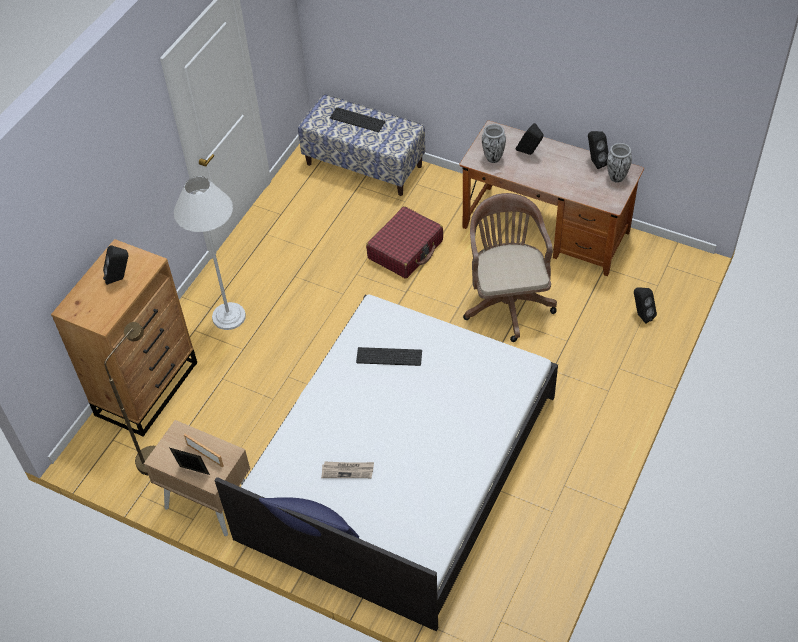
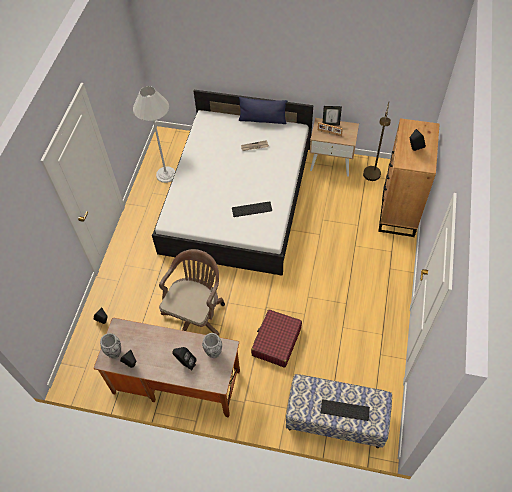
camera: 165 degrees right, 5 degrees up
white floor lamp [174,176,246,330] -> white floor lamp moved to [133,86,175,183]
brown office chair [463,193,557,342] -> brown office chair turned 135 degrees counterclockwise [159,249,225,335]

